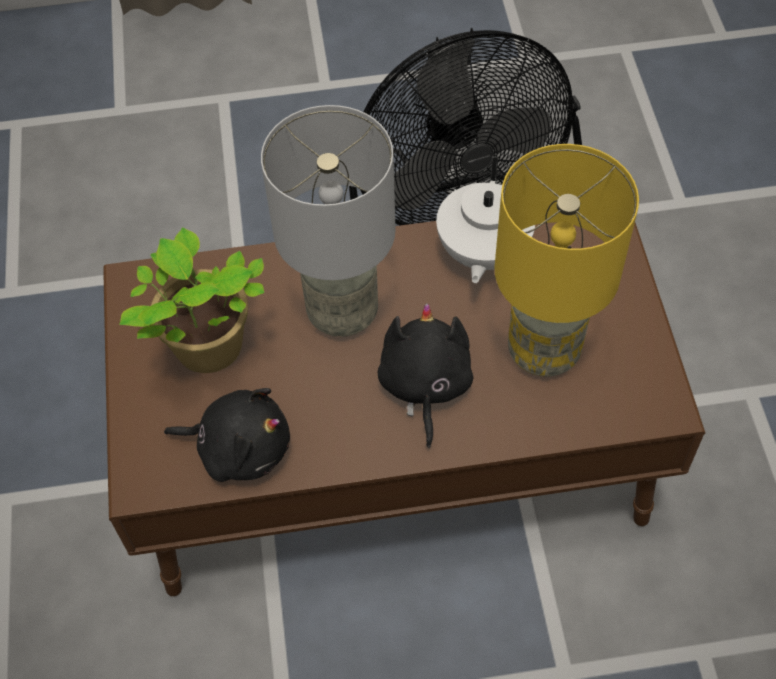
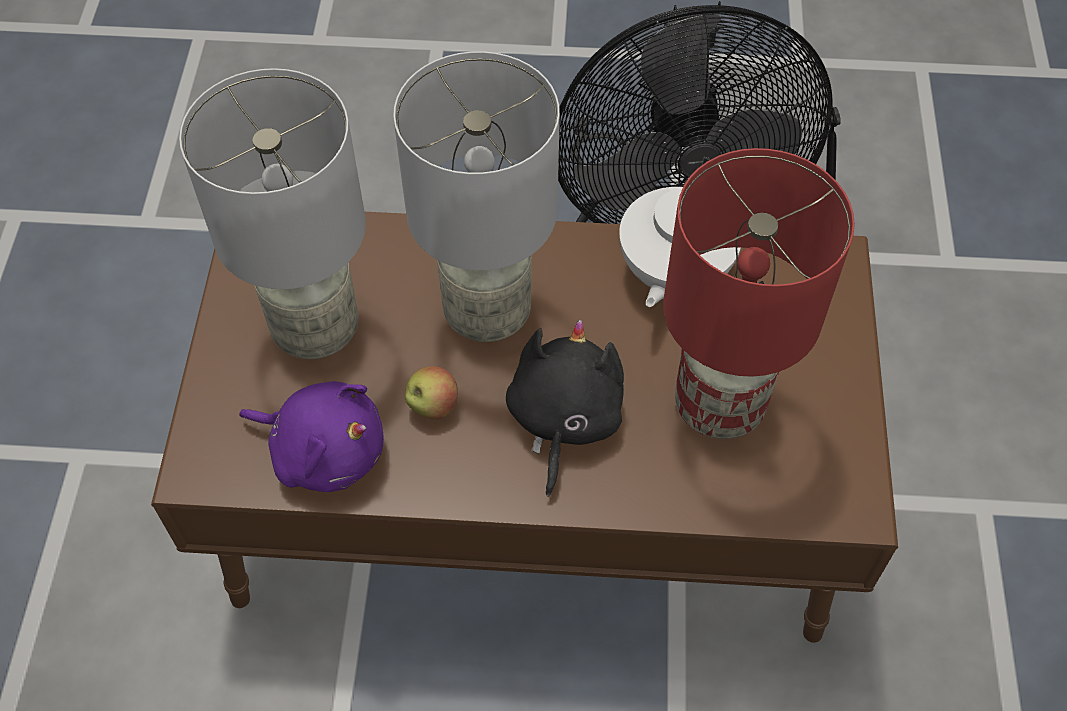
camera: 10 degrees right, 0 degrees up
potted plant [119,227,264,373] -> grey table lamp [179,68,366,359]
black plush toy [164,388,290,482] -> purple plush toy [239,381,384,492]
yellow table lamp [495,144,639,376] -> red table lamp [663,148,855,439]
none -> apple [405,366,458,419]

